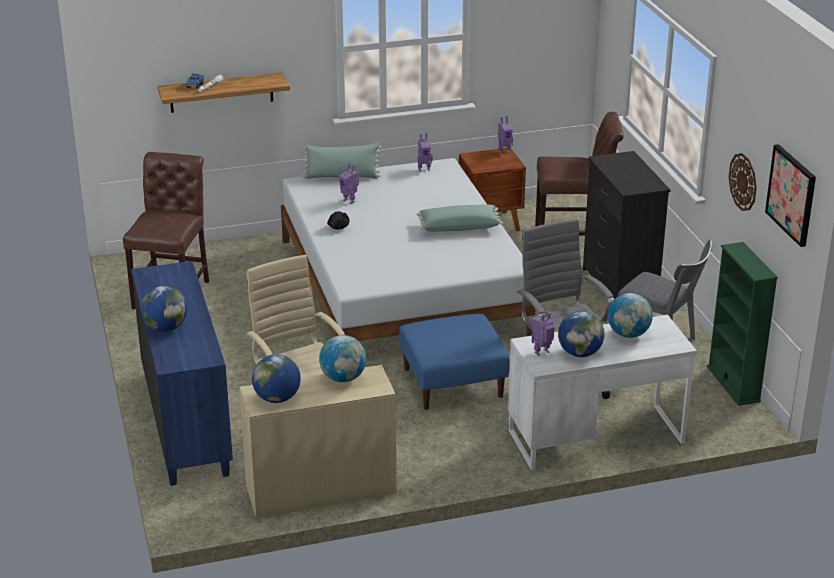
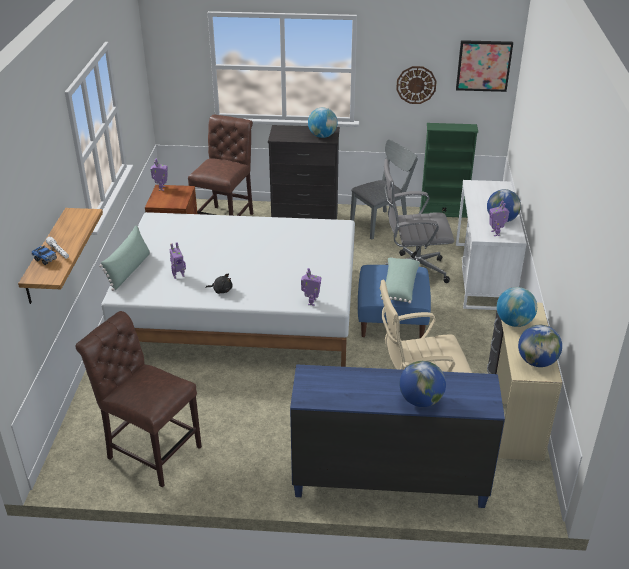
camera: 70 degrees left, 5 degrees up
green pillow [417,204,503,232] -> green pillow moved to [380,258,420,304]
toy robot [418,133,432,172] -> toy robot moved to [301,268,322,306]
globe [608,293,653,338] -> globe moved to [308,108,337,138]

